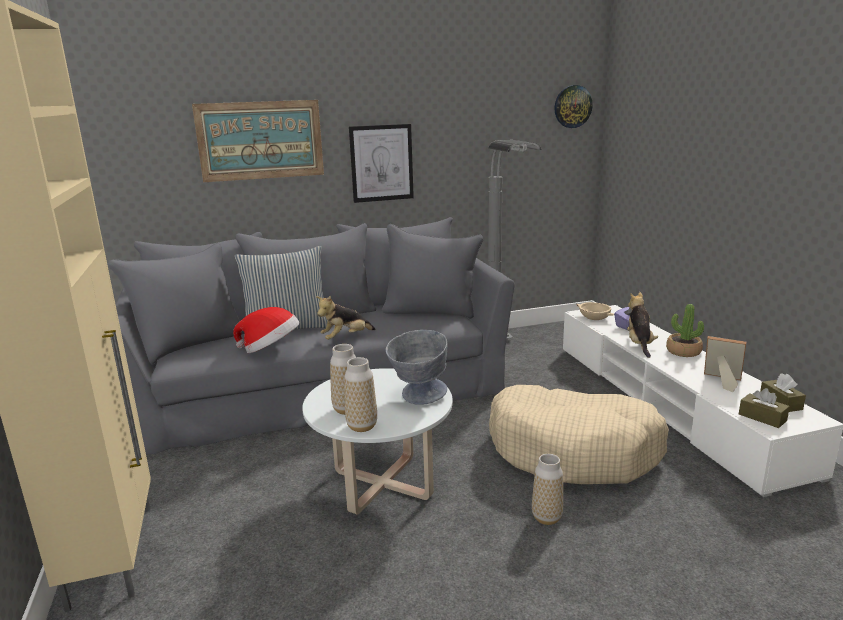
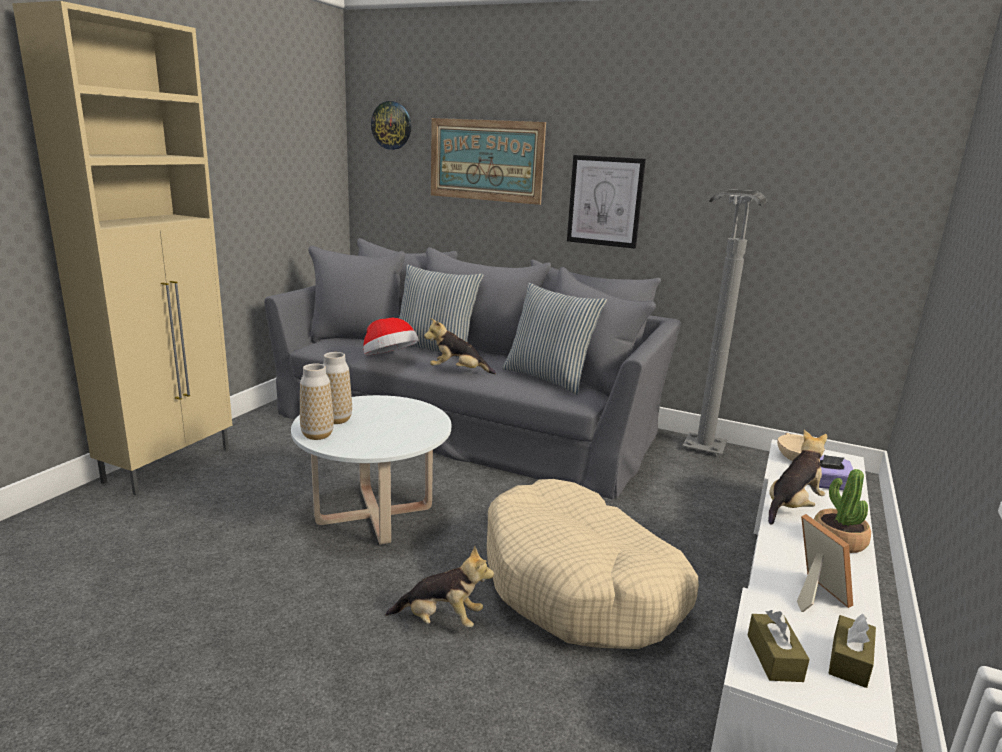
camera: 40 degrees right, 0 degrees up
grey bowl [386,330,447,405] -> none
vase [532,454,563,525] -> plush toy [385,546,494,628]
wall clock [554,85,593,128] -> wall clock moved to [371,101,411,150]
none -> pillow [502,283,607,395]

